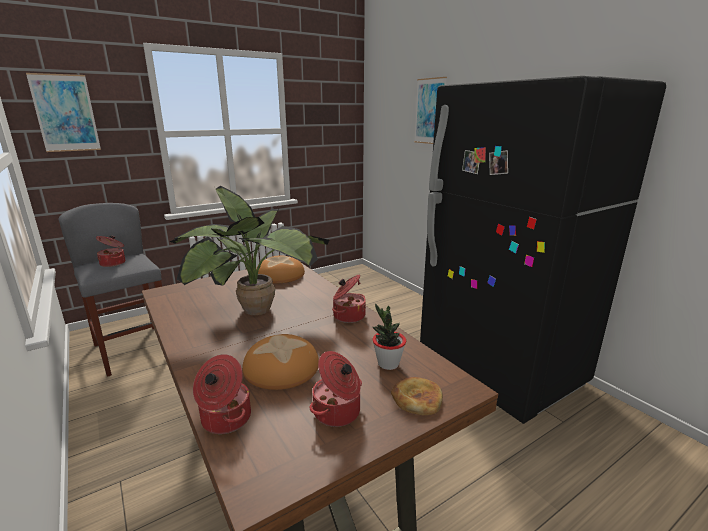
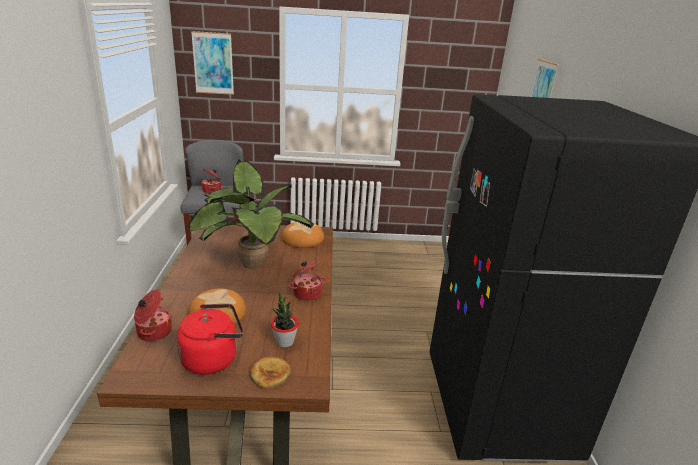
camera: 30 degrees right, 5 degrees up
cooking pot [309,351,362,427] -> red kettle [177,304,243,375]

